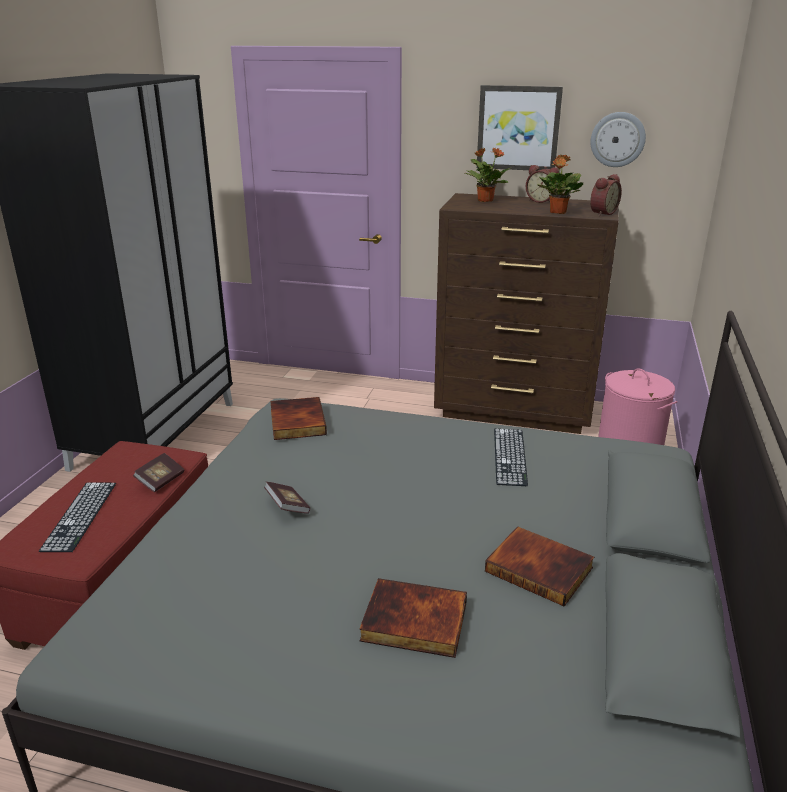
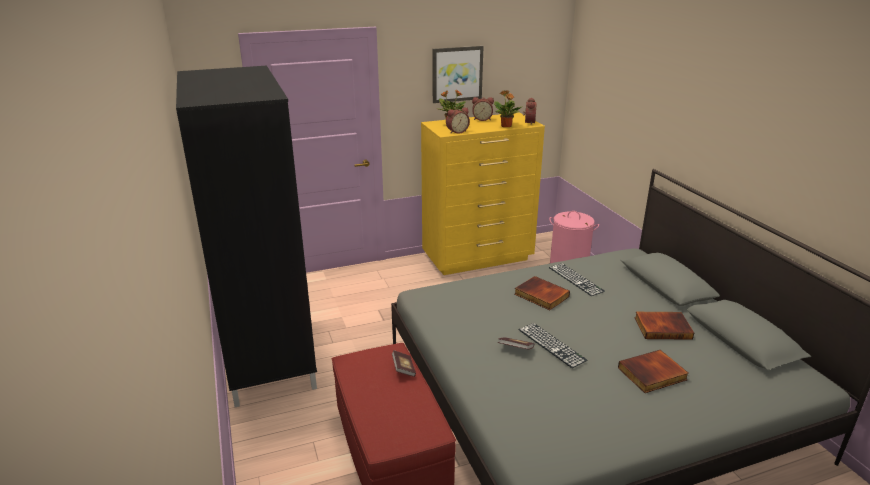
camera: 35 degrees left, 0 degrees up
keyboard [39,482,116,552] -> keyboard moved to [519,323,588,368]
book [270,397,327,440] -> book moved to [514,276,570,310]
brown dresser [434,193,619,434] -> yellow dresser [421,112,545,275]
wall clock [590,112,646,167] -> none
none -> alarm clock [446,108,470,134]

